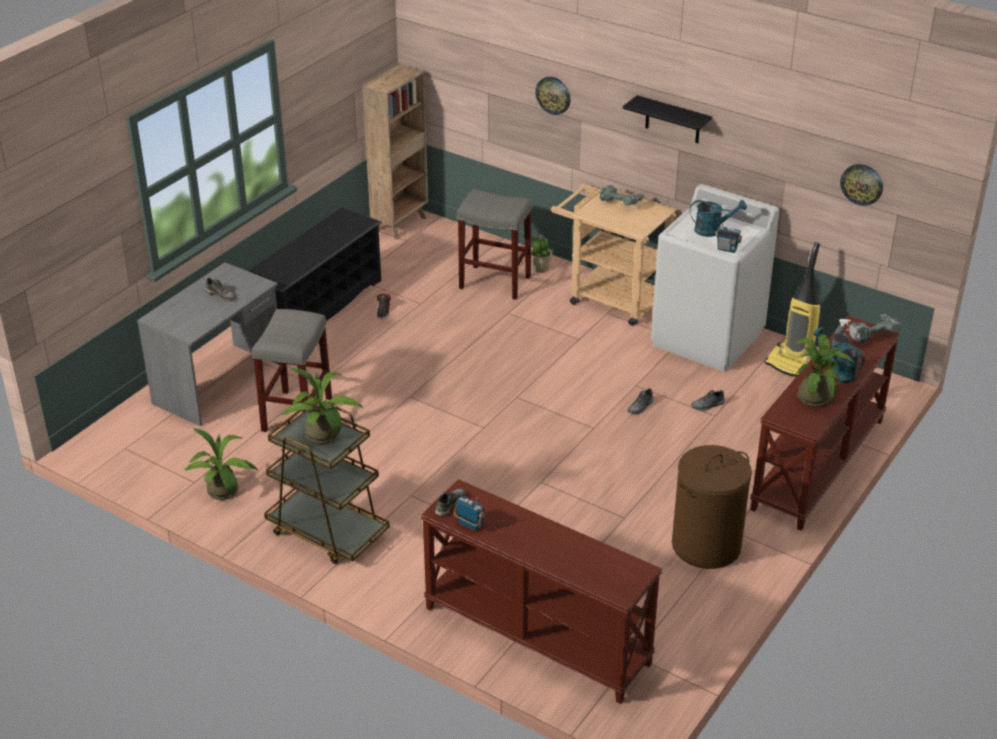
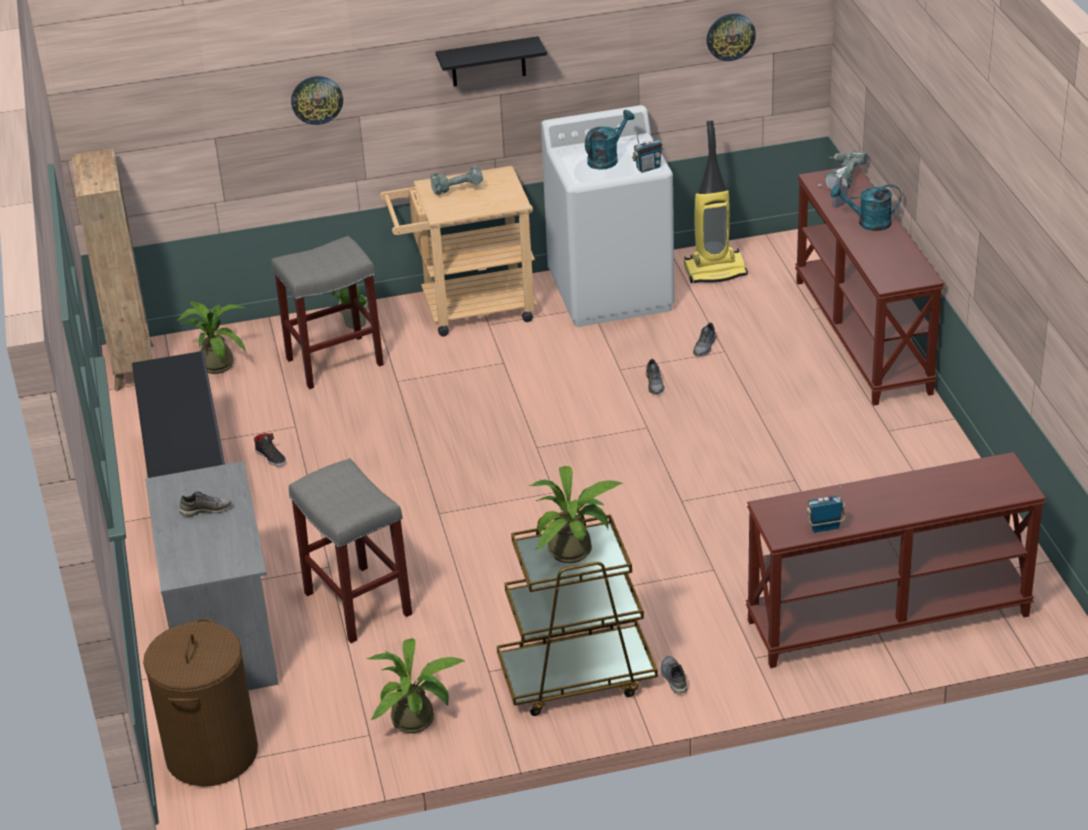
camera: 45 degrees left, 0 degrees up
grey shoe [435,489,466,516] -> grey shoe moved to [661,656,688,694]
brown laundry basket [672,445,752,569] -> brown laundry basket moved to [143,618,258,786]
potted plant [793,334,854,407] -> potted plant moved to [176,301,246,374]

